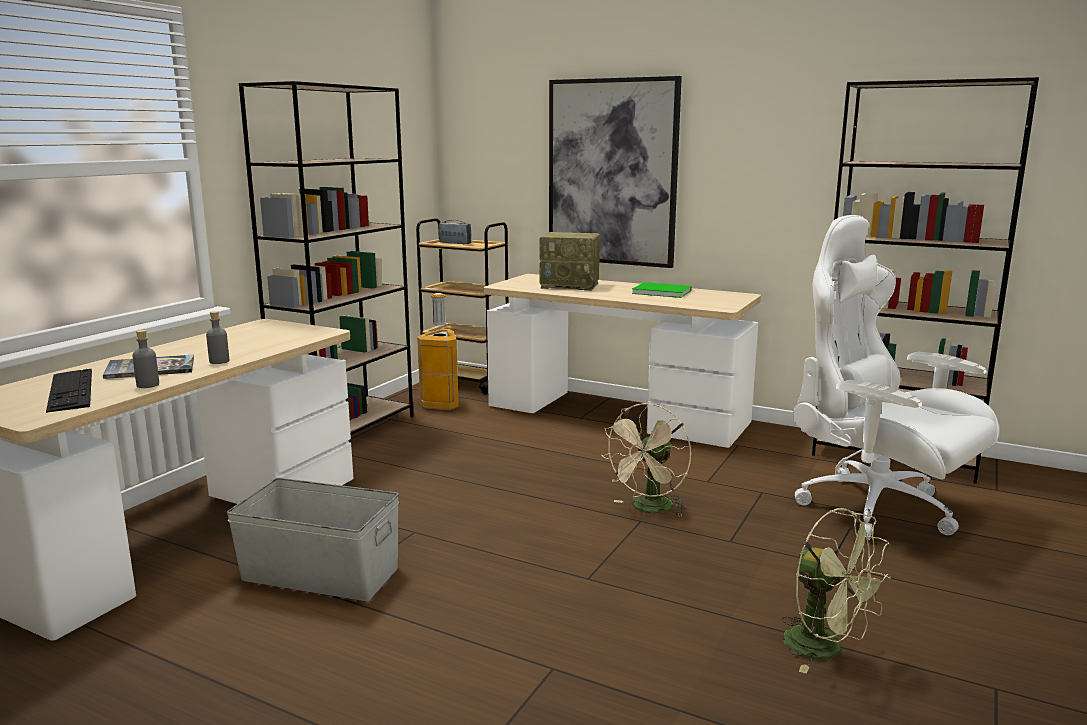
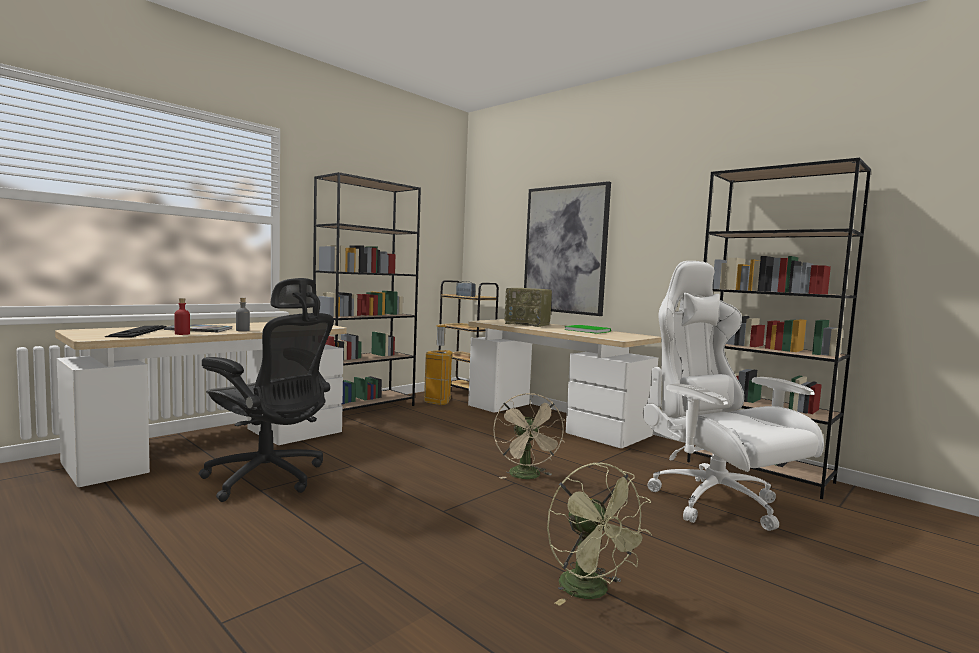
camera: 15 degrees right, 10 degrees down
grey bottle [132,330,159,388] -> red bottle [174,298,190,335]
grey storage box [226,478,399,601] -> office chair [199,278,334,502]
beige fan [601,403,691,517] -> beige fan turned 60 degrees counterclockwise [493,393,565,479]

